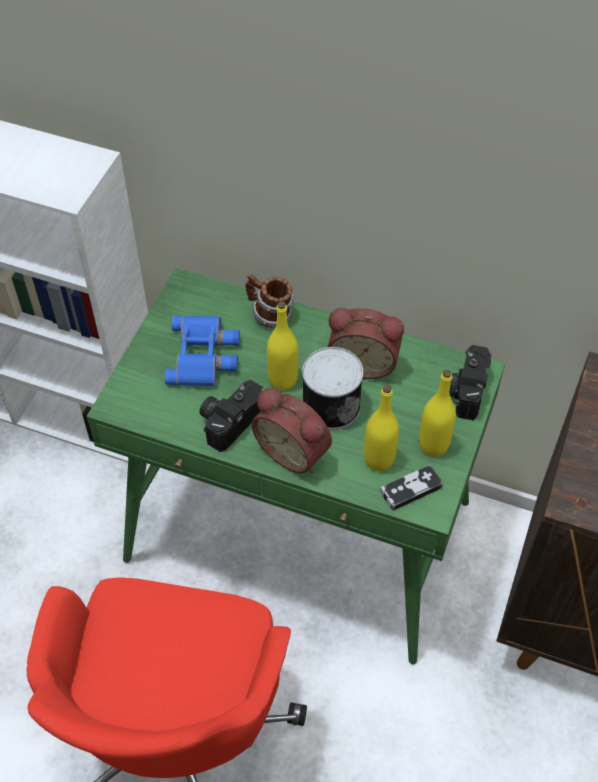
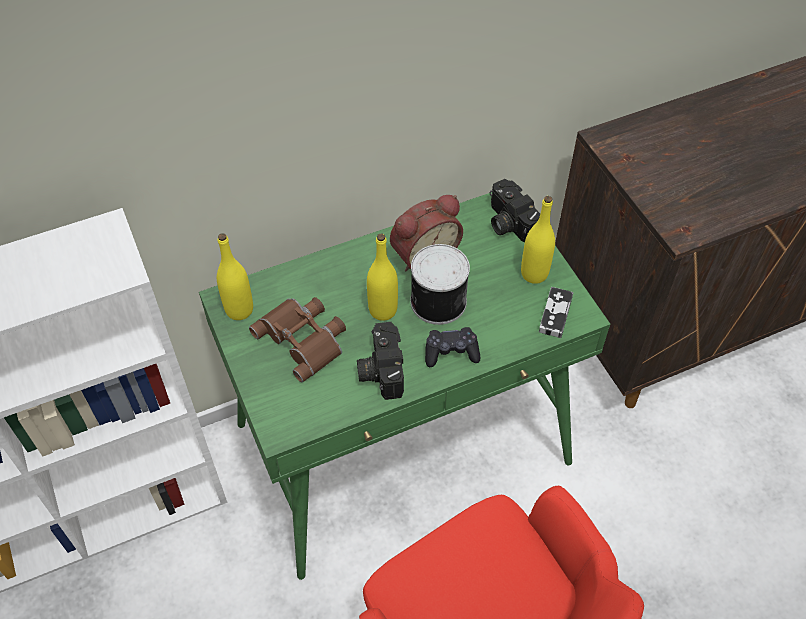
camera: 45 degrees left, 0 degrees up
blue binoculars [165,315,240,386] -> brown binoculars [249,297,346,382]
mug [245,273,294,328] -> none
alarm clock [252,388,332,473] -> black game controller [425,327,480,367]
yellow bottle [364,385,399,471] -> yellow bottle moved to [217,233,253,320]

